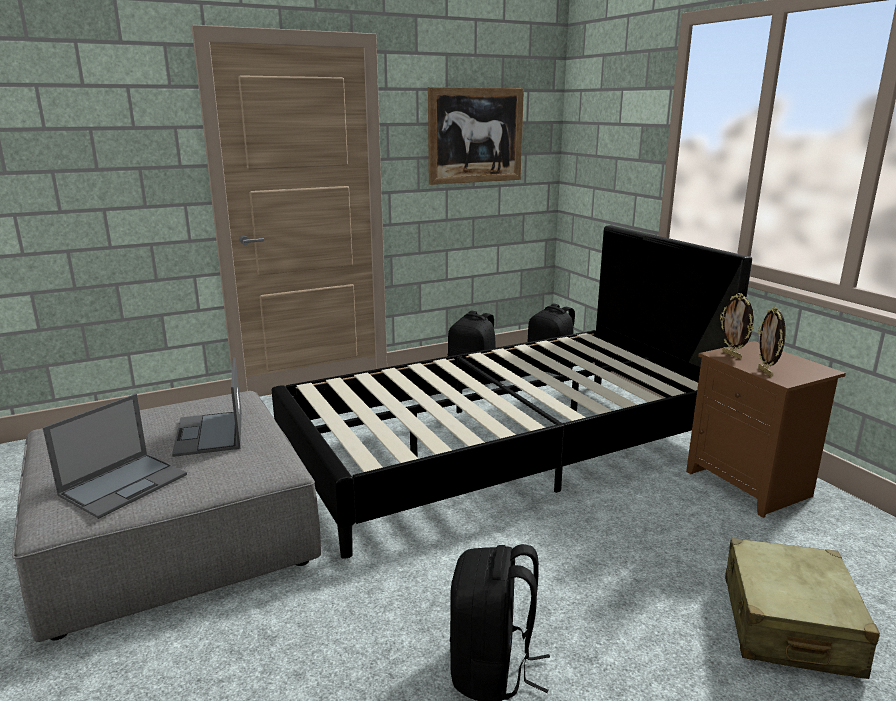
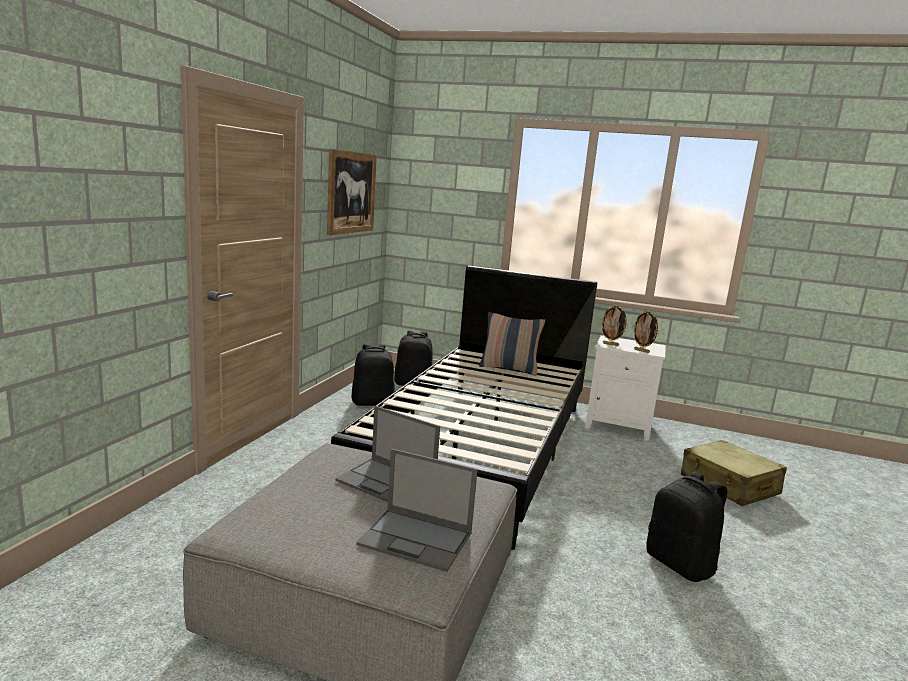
camera: 45 degrees left, 5 degrees down
laptop [42,394,187,519] -> laptop turned 120 degrees clockwise [356,449,478,572]
brown nightstand [686,341,846,518] -> white nightstand [585,335,666,441]
none -> pillow [479,312,545,376]

